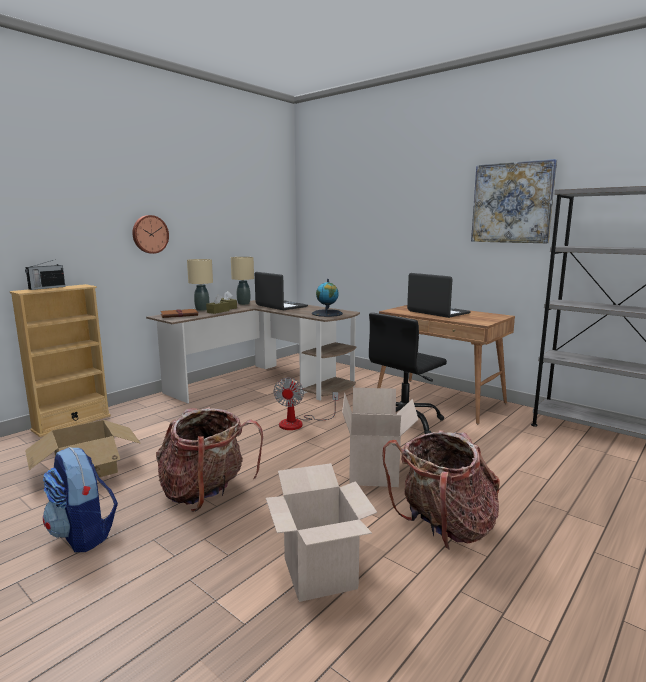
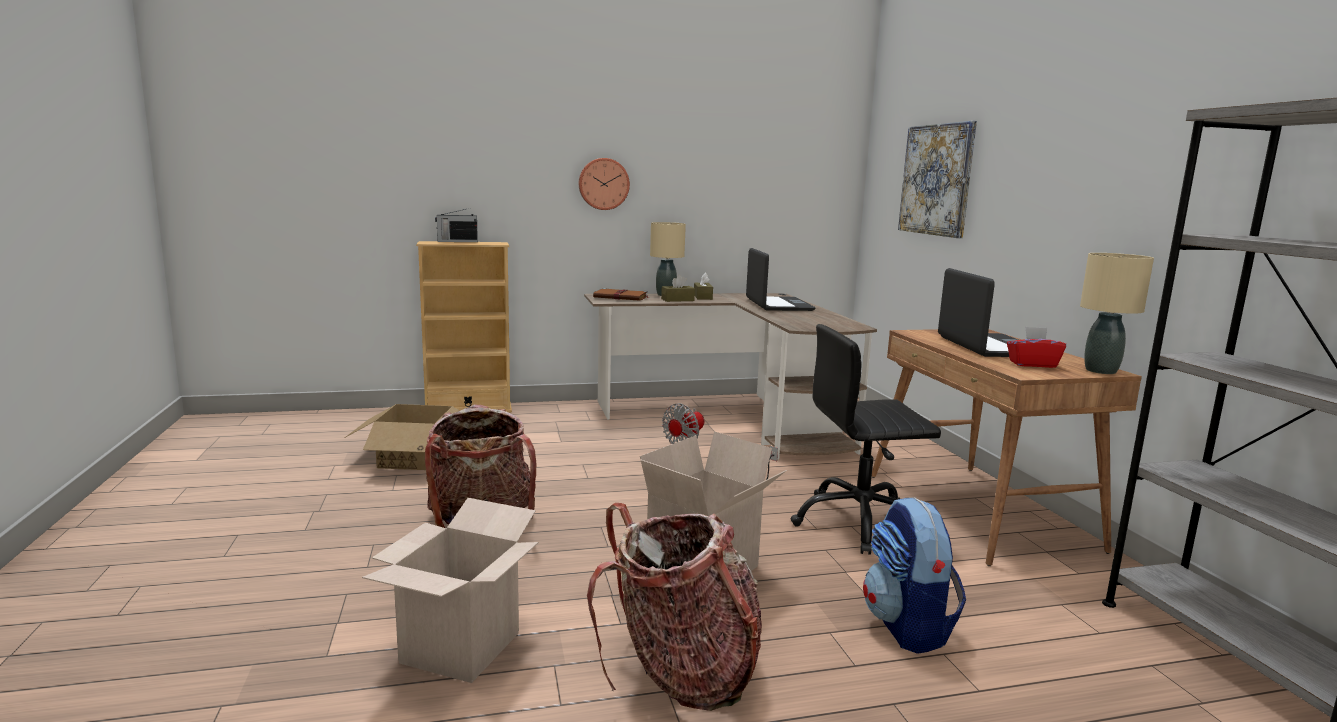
camera: 35 degrees right, 0 degrees up
backpack [43,447,118,552] -> backpack moved to [863,497,966,654]
beige table lamp [231,257,254,305] -> beige table lamp moved to [1080,253,1154,374]
globe [312,279,343,317] -> none
picture [471,159,557,243] -> picture moved to [898,121,977,238]
none -> red tissue box [1007,327,1066,368]

